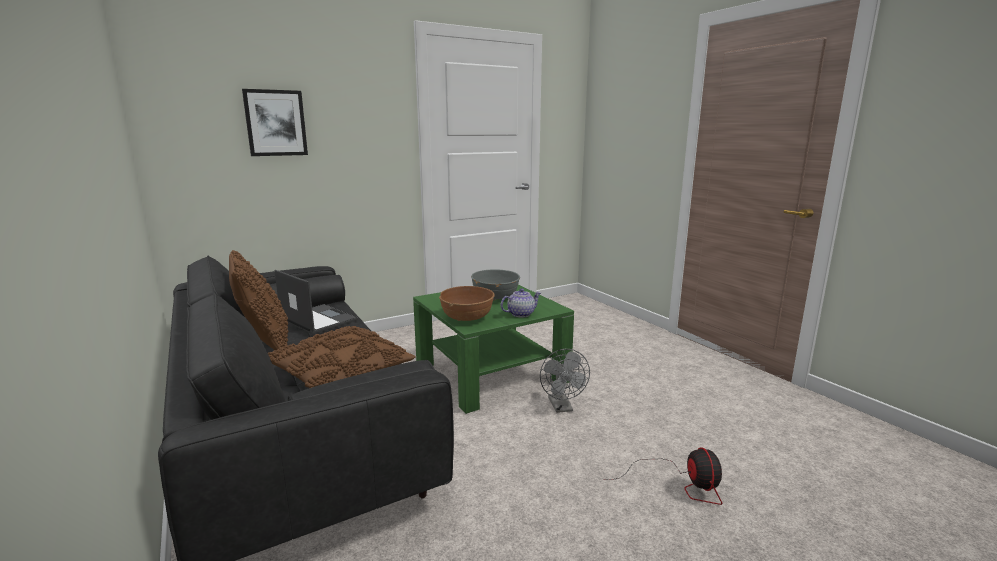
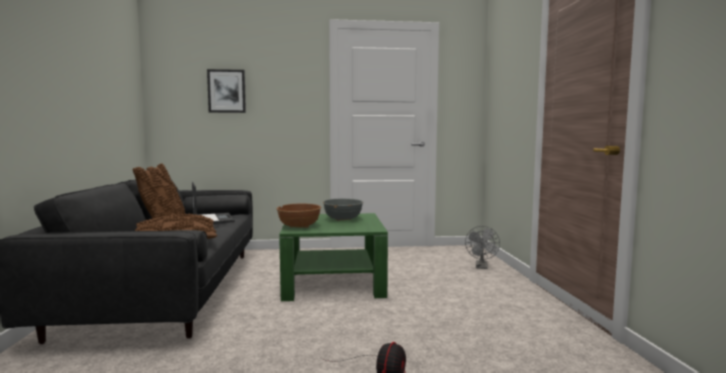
camera: 25 degrees right, 10 degrees down
teapot [501,288,541,317] -> none
grey fan [540,349,590,413] -> grey fan moved to [465,226,500,269]

